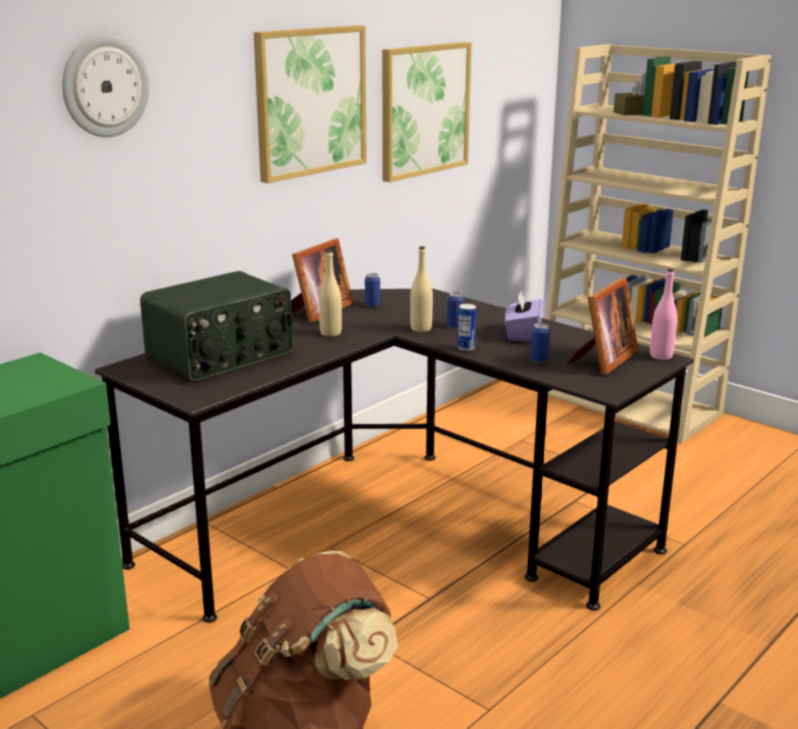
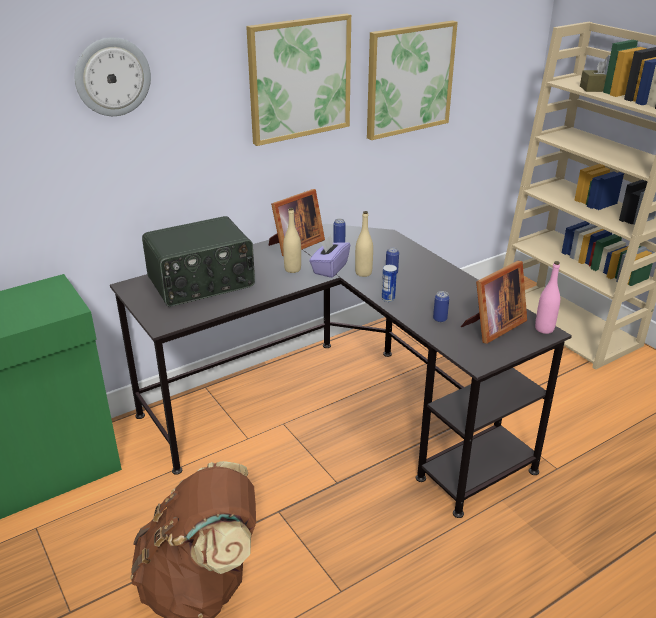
camera: 15 degrees right, 10 degrees up
purple tissue box [505,291,543,342] -> purple tissue box moved to [309,235,350,278]

